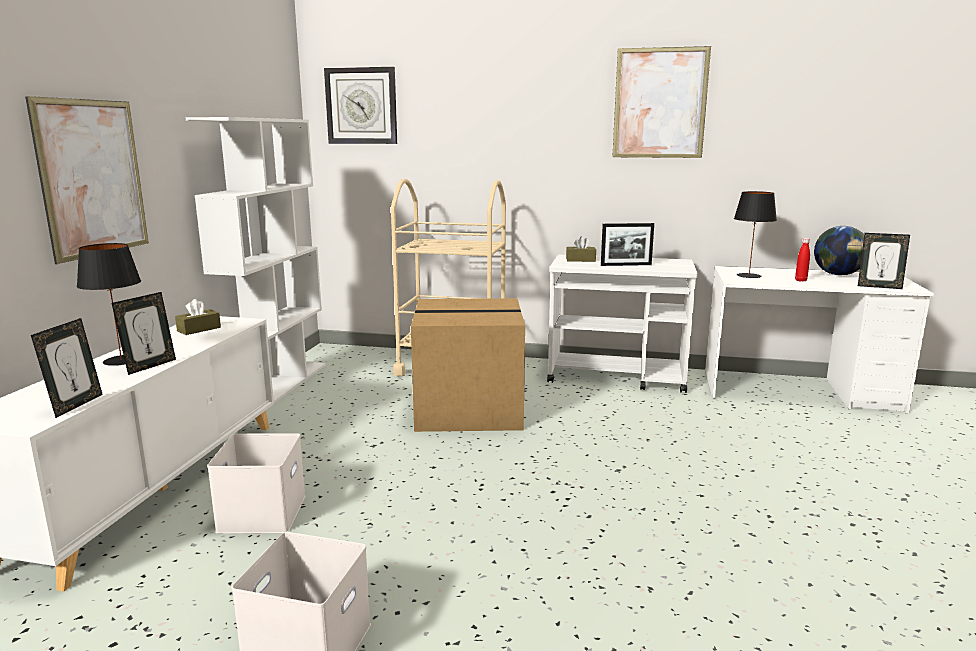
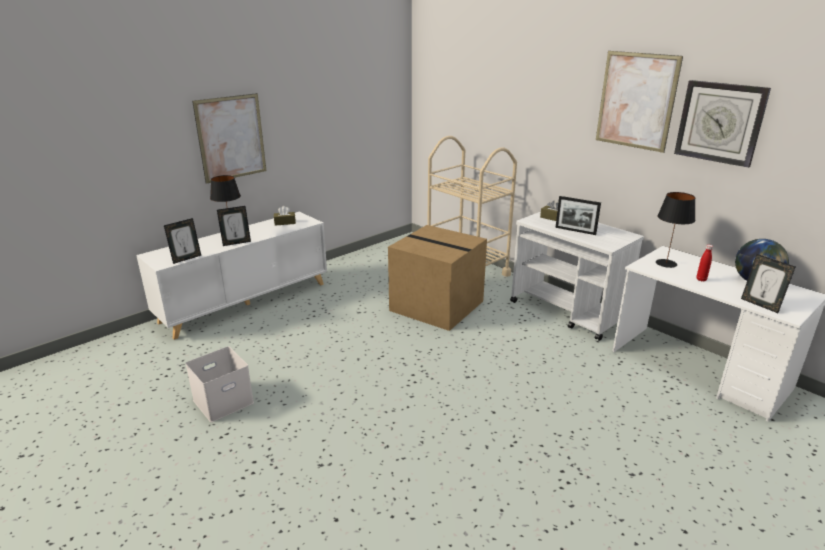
camera: 35 degrees right, 10 degrees up
white bookcase [186,117,326,404] -> none
white storage box [207,433,306,534] -> none
wall clock [324,67,397,144] -> wall clock moved to [674,80,771,168]

